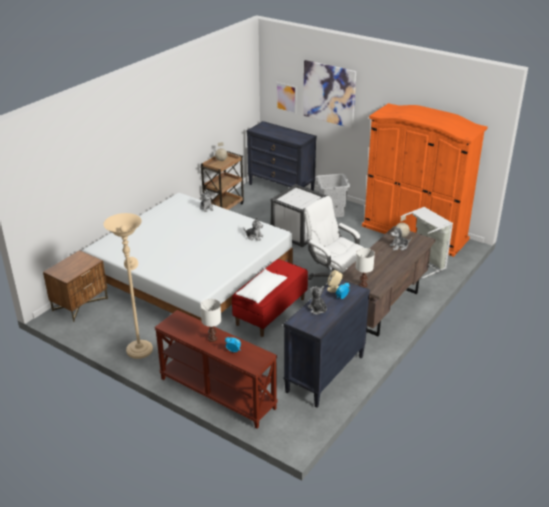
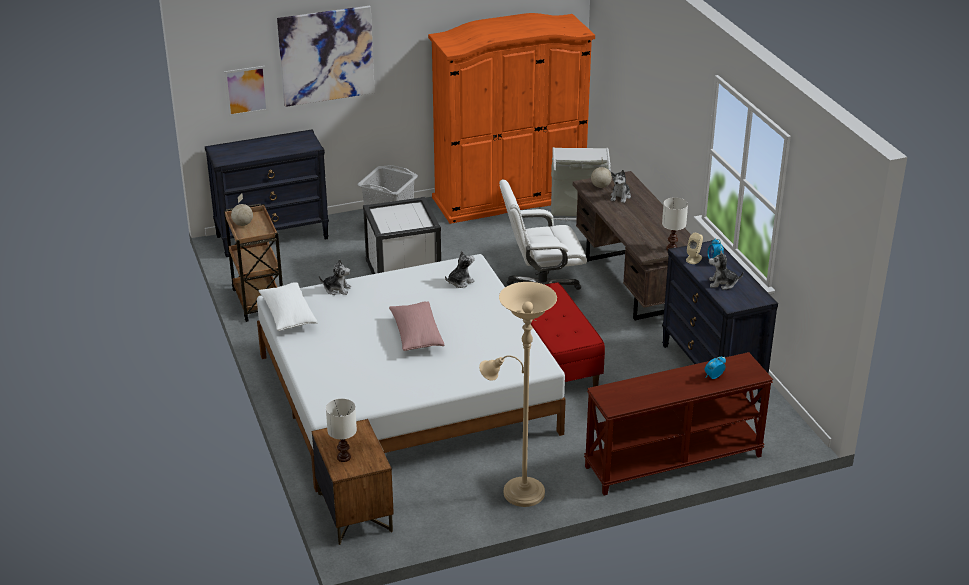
camera: 55 degrees left, 0 degrees up
white table lamp [200,299,221,342] -> white table lamp moved to [326,399,357,462]
white pillow [236,269,287,304] -> white pillow moved to [259,282,318,331]
none -> pink pillow [389,301,445,351]

